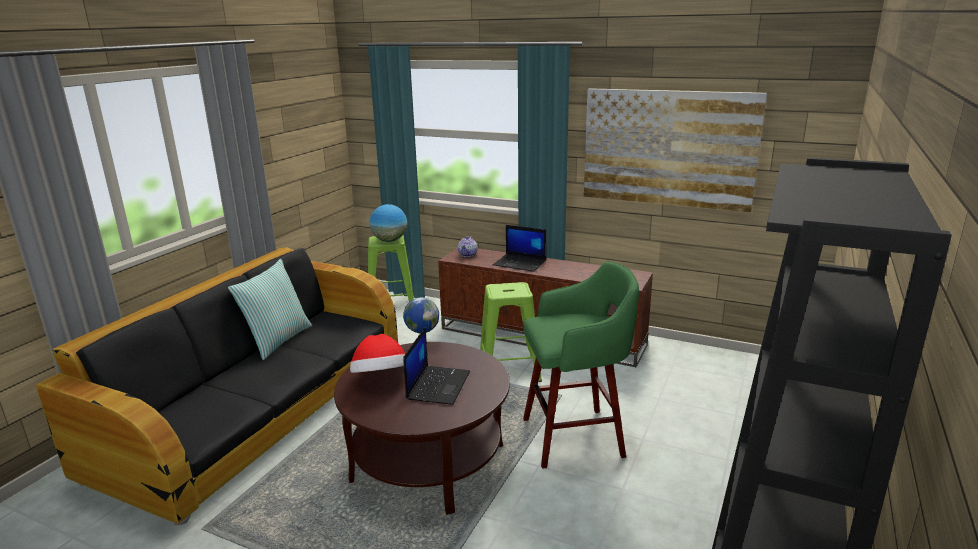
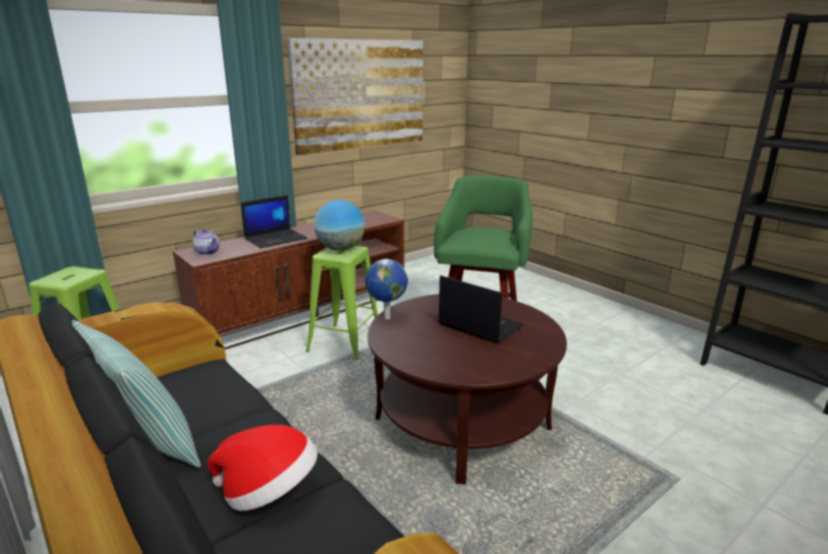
camera: 65 degrees left, 0 degrees up
hat [350,334,405,373] -> hat moved to [207,425,318,511]
globe [370,204,407,242] -> globe moved to [314,200,365,251]

